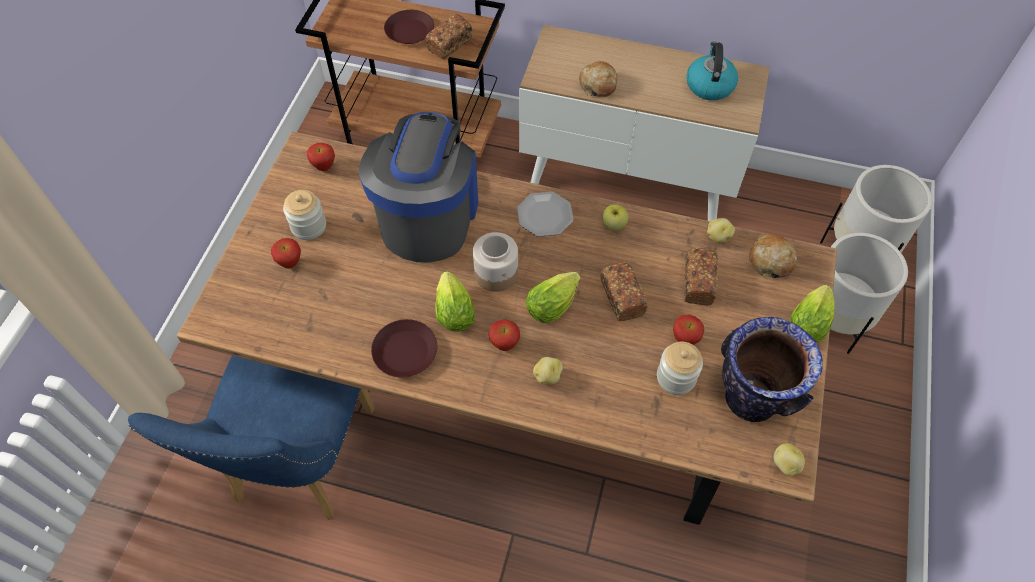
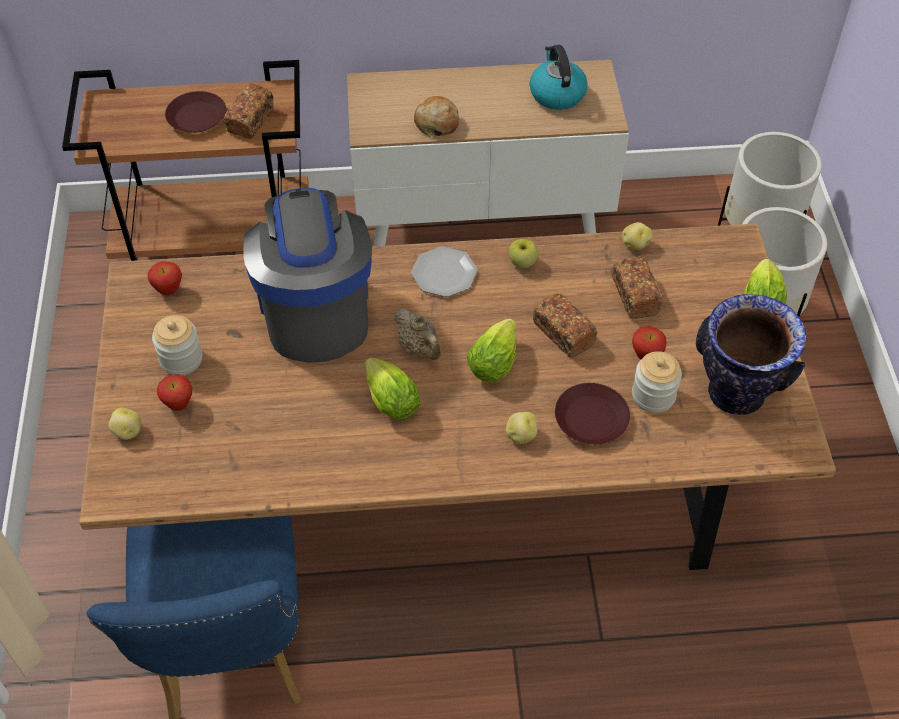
camera: 20 degrees left, 5 degrees down
brown plate [371,319,437,378] -> brown plate moved to [555,383,630,445]
jar [473,232,518,292] -> beige teapot [394,308,441,360]
apple [489,320,520,351] -> none
bread [749,234,797,279] -> none
potato [773,443,805,476] -> potato moved to [108,408,141,440]

